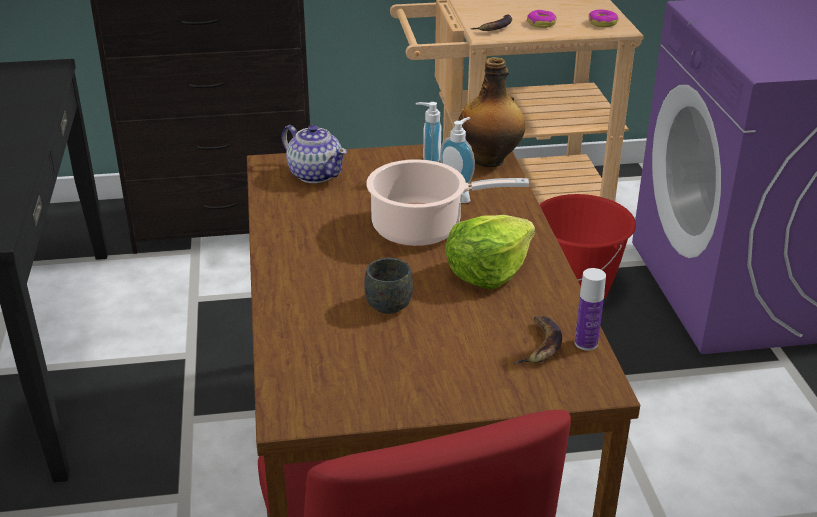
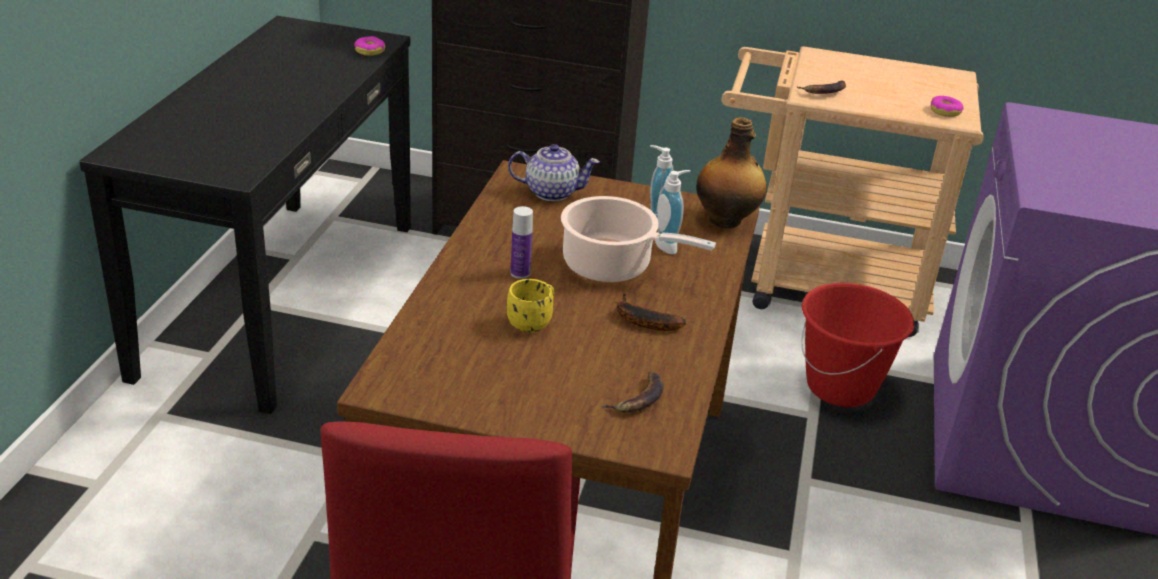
camera: 20 degrees right, 0 degrees up
teapot [282,125,347,183] -> teapot turned 60 degrees counterclockwise [508,144,600,201]
grey mug [364,258,413,314] -> yellow mug [507,279,554,333]
lettuce [445,215,535,290] -> banana [617,293,686,331]
donut [527,10,557,28] -> donut moved to [354,36,385,56]
bottle [575,268,606,351] -> bottle moved to [511,206,533,279]

